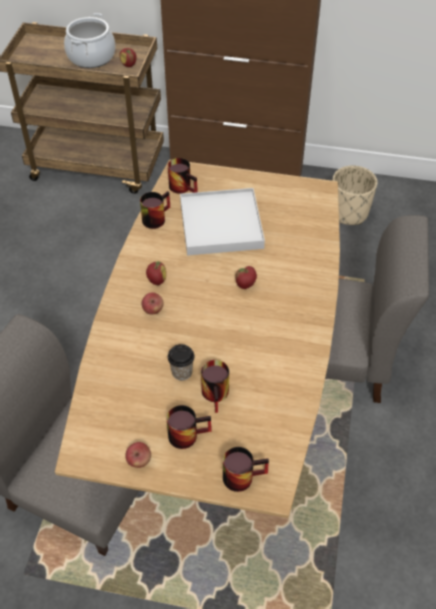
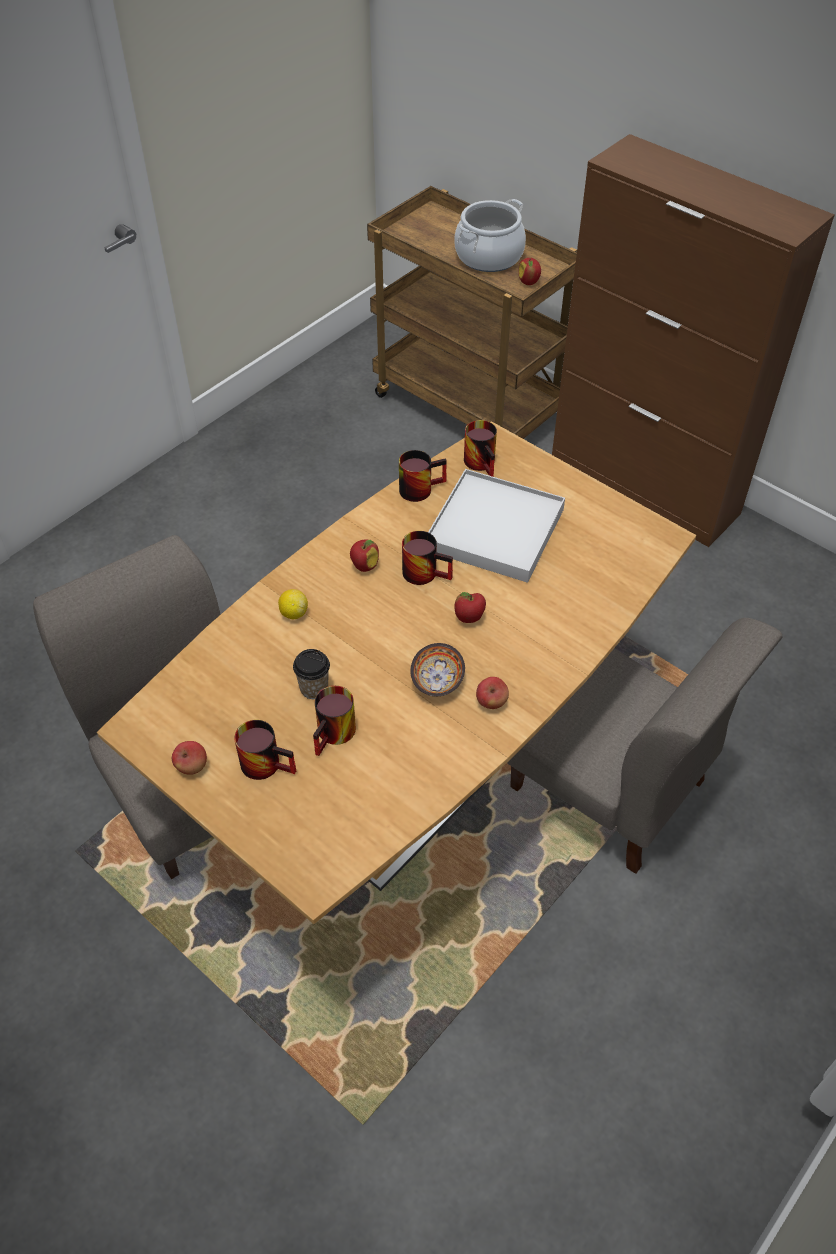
camera: 30 degrees right, 0 degrees up
apple [142,292,164,314] -> apple moved to [476,677,509,709]
mug [223,447,269,492] -> mug moved to [402,531,453,585]
beige planter [333,166,377,225] -> none
none -> lemon [278,589,308,619]
none -> bowl [410,643,465,696]

